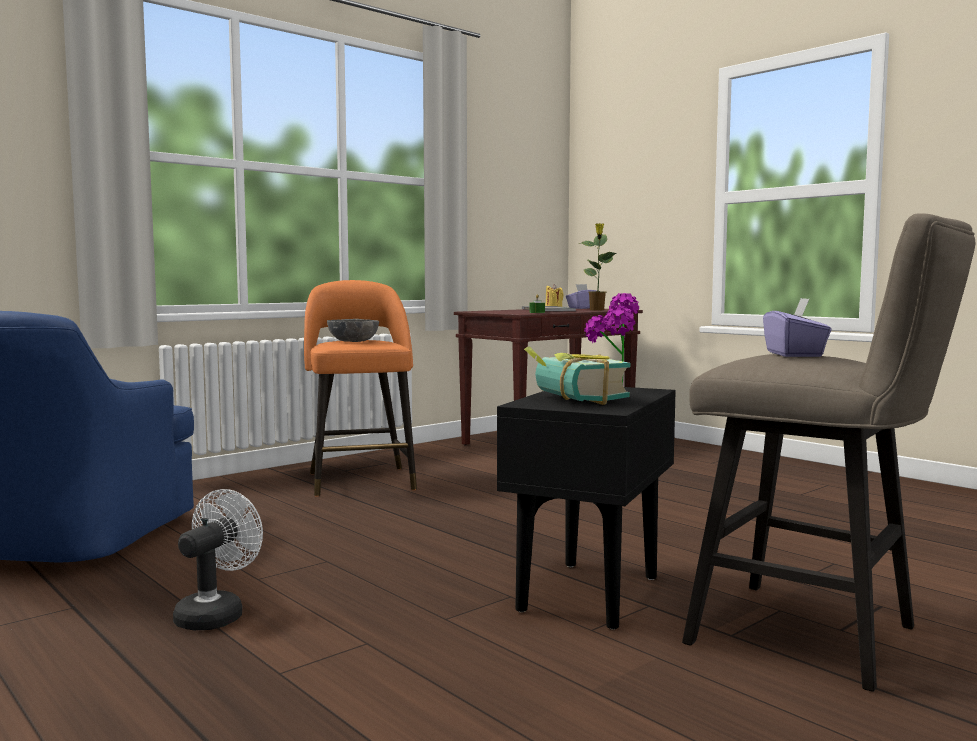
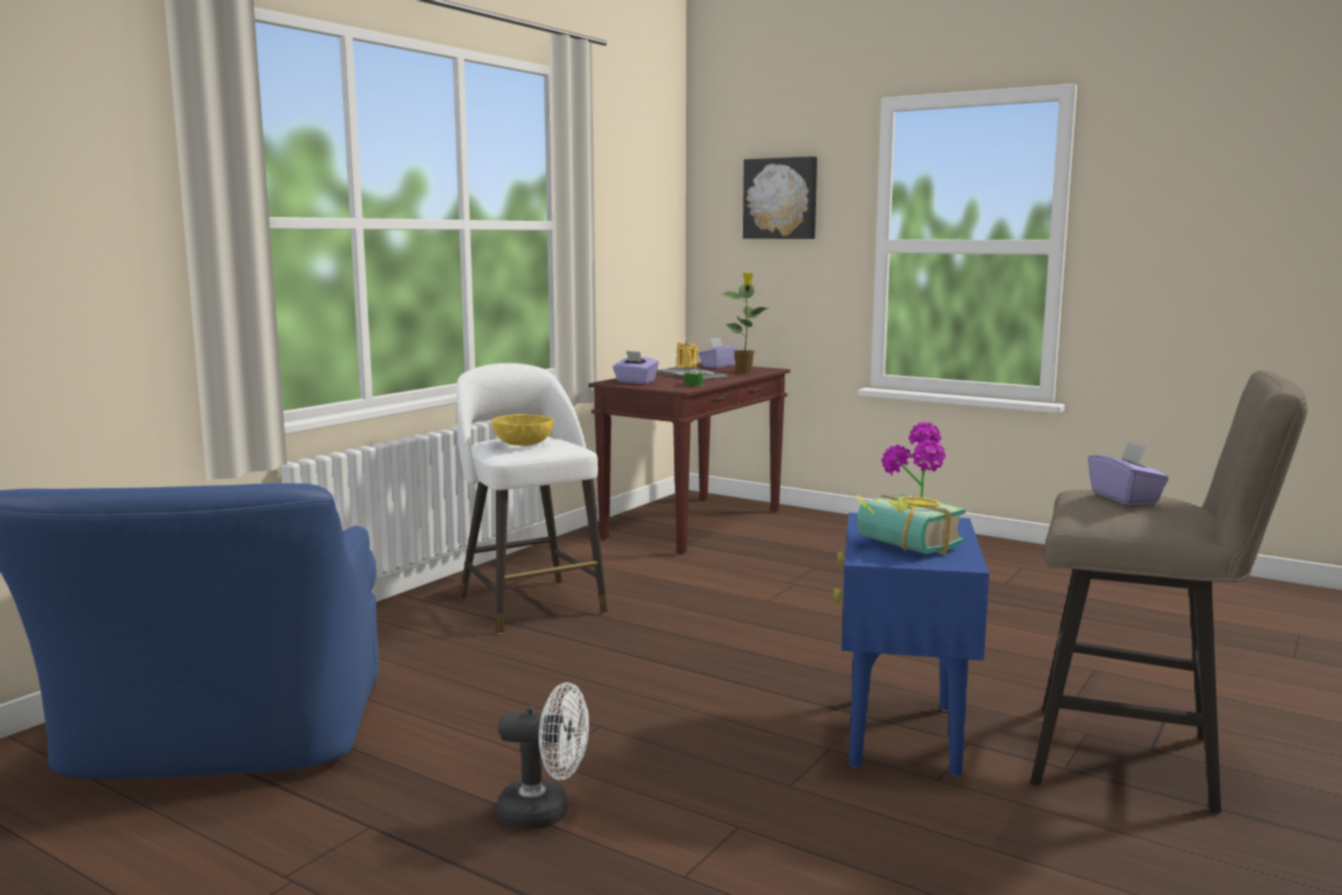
camera: 15 degrees left, 5 degrees up
white fan [173,489,263,630] -> white fan turned 90 degrees clockwise [497,682,589,829]
orange stool [304,280,417,497] -> white stool [456,363,608,634]
grey bowl [327,319,379,342] -> yellow bowl [492,414,554,446]
black side table [497,387,676,630] -> blue side table [833,513,989,777]
none -> purple tissue box [613,351,659,384]
none -> picture [743,156,817,239]

